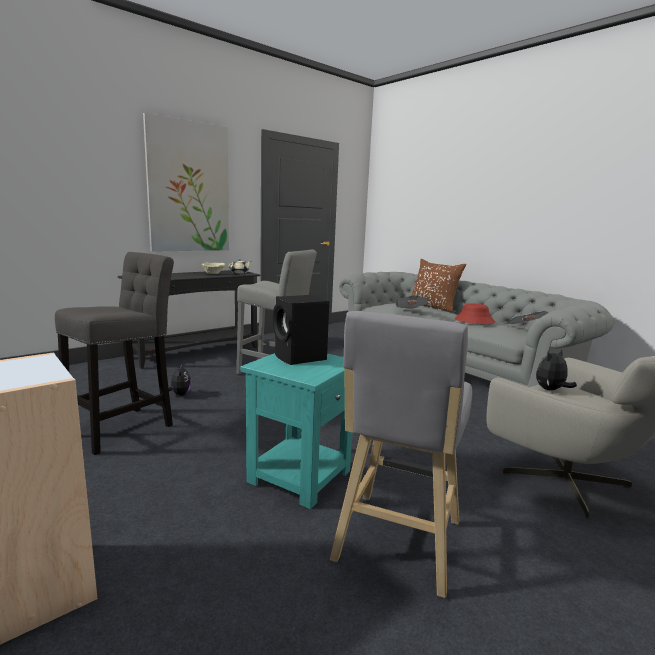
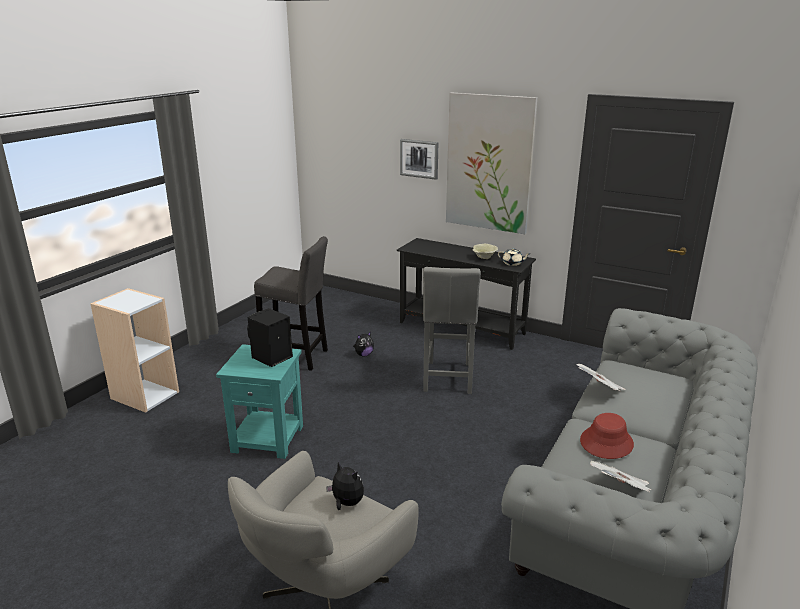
camera: 70 degrees right, 10 degrees up
grey stool [330,311,472,598] -> none
brown pillow [412,259,466,312] -> none
none -> picture [400,139,438,180]

